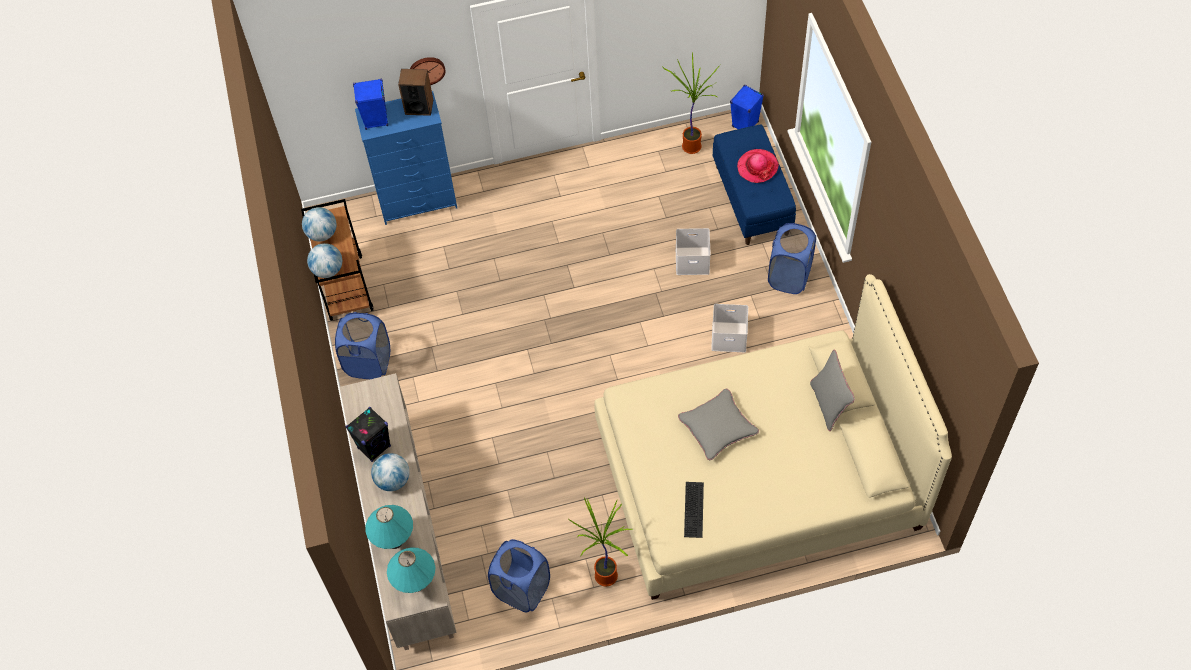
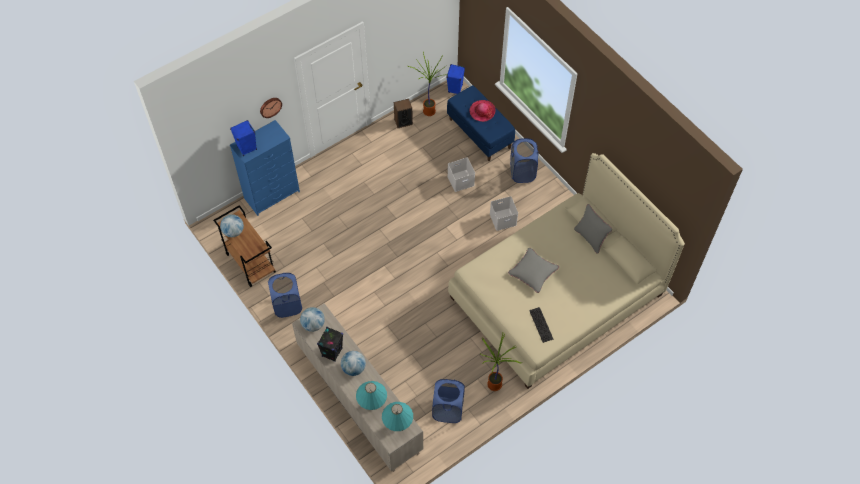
camera: 25 degrees left, 0 degrees up
globe [307,243,342,278] -> globe moved to [300,307,325,332]
speaker [398,69,433,116] -> speaker moved to [394,99,413,128]

